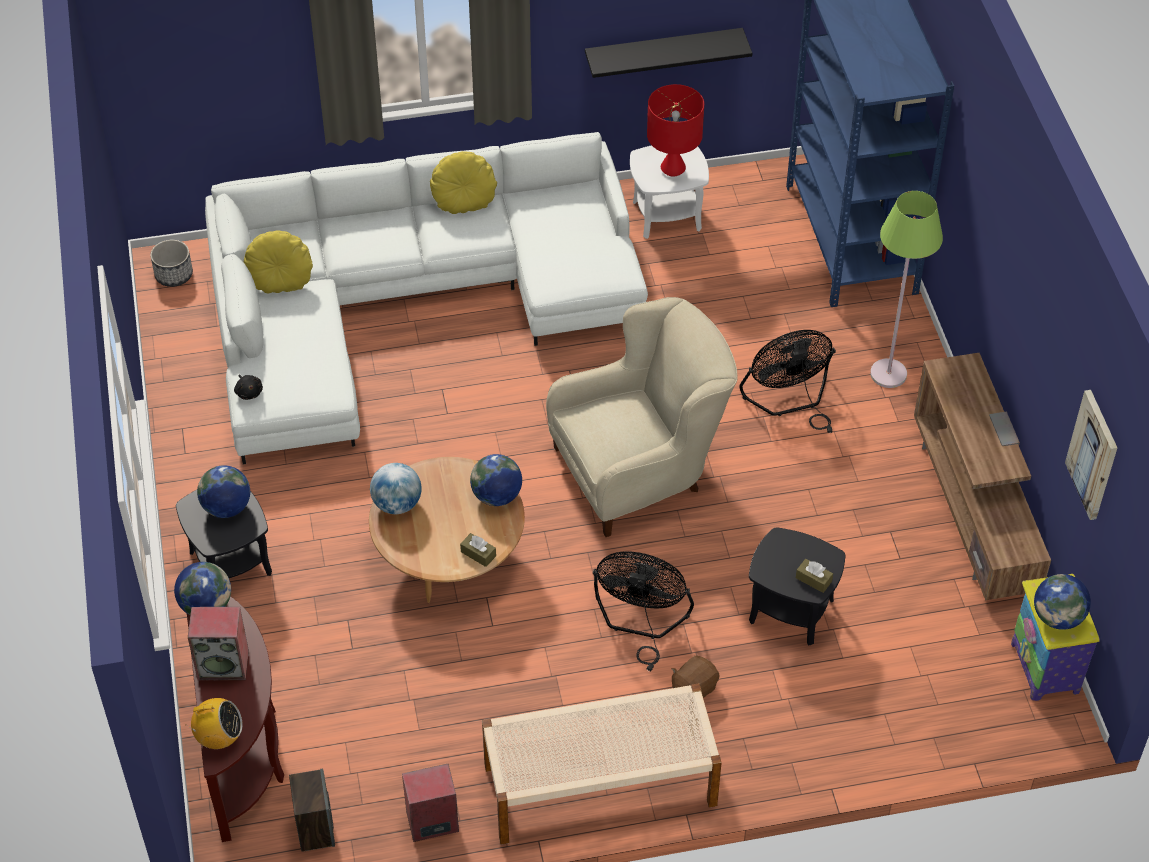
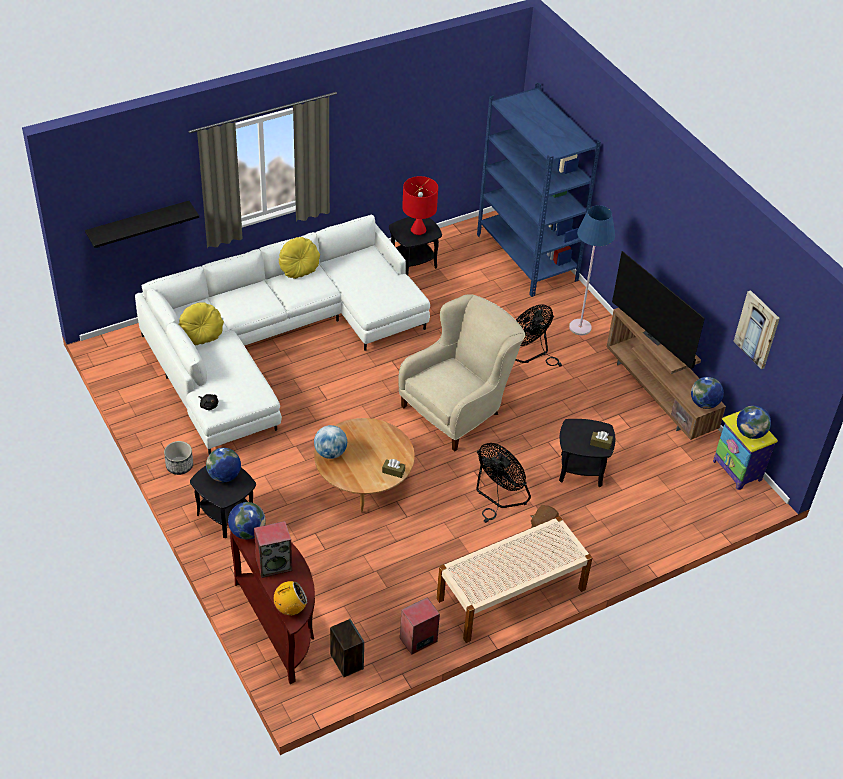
camera: 20 degrees left, 5 degrees down
planter [150,240,193,287] -> planter moved to [164,441,193,475]
globe [470,454,522,506] -> globe moved to [691,377,724,409]
black shelf [585,28,752,78] -> black shelf moved to [85,201,199,248]
black fan [593,551,694,671] -> black fan turned 45 degrees clockwise [476,443,531,523]
white side table [630,145,709,239] -> black side table [389,217,442,275]
green floor lamp [870,191,943,388] -> blue floor lamp [569,205,615,335]
none -> television [612,251,705,369]

